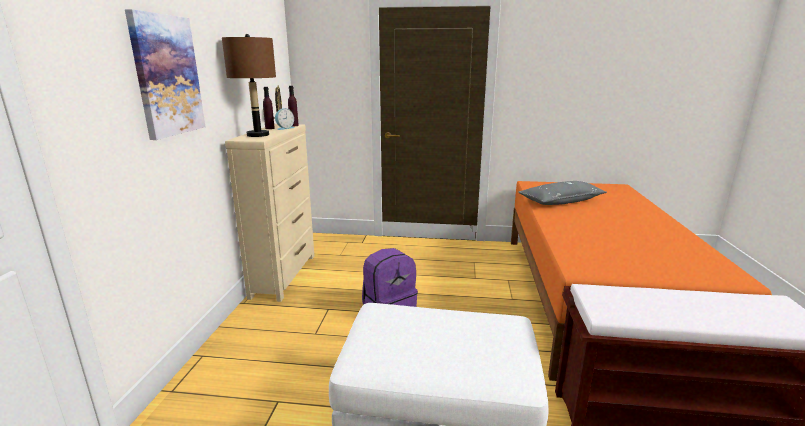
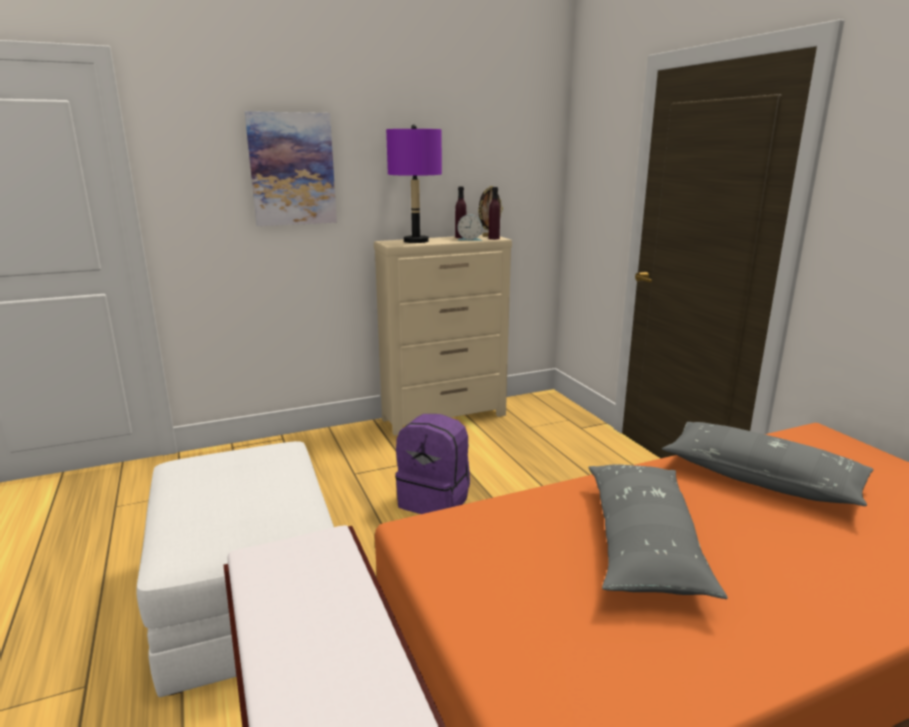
camera: 60 degrees right, 0 degrees up
brown table lamp [222,34,276,137] -> purple table lamp [386,125,442,243]
none -> grey pillow [588,464,728,599]

